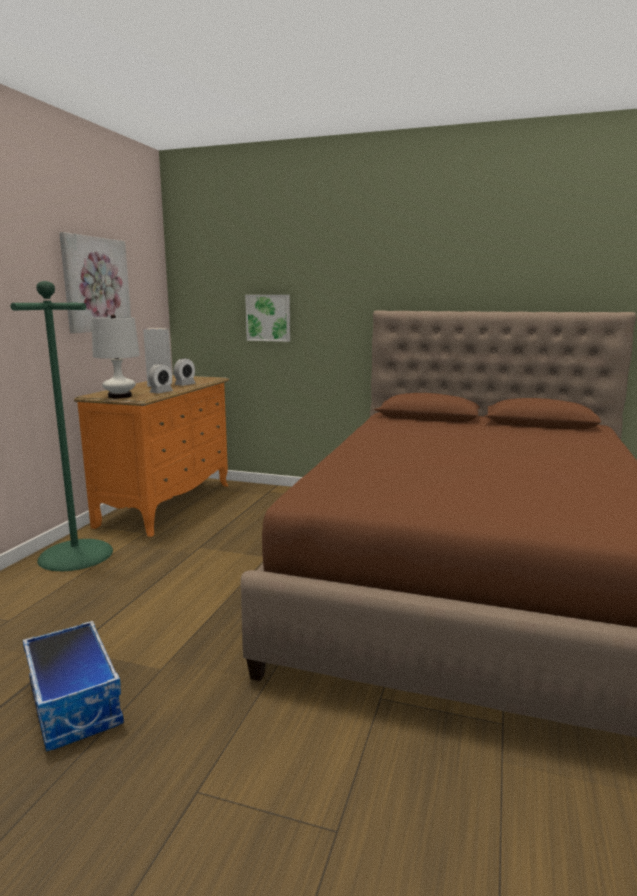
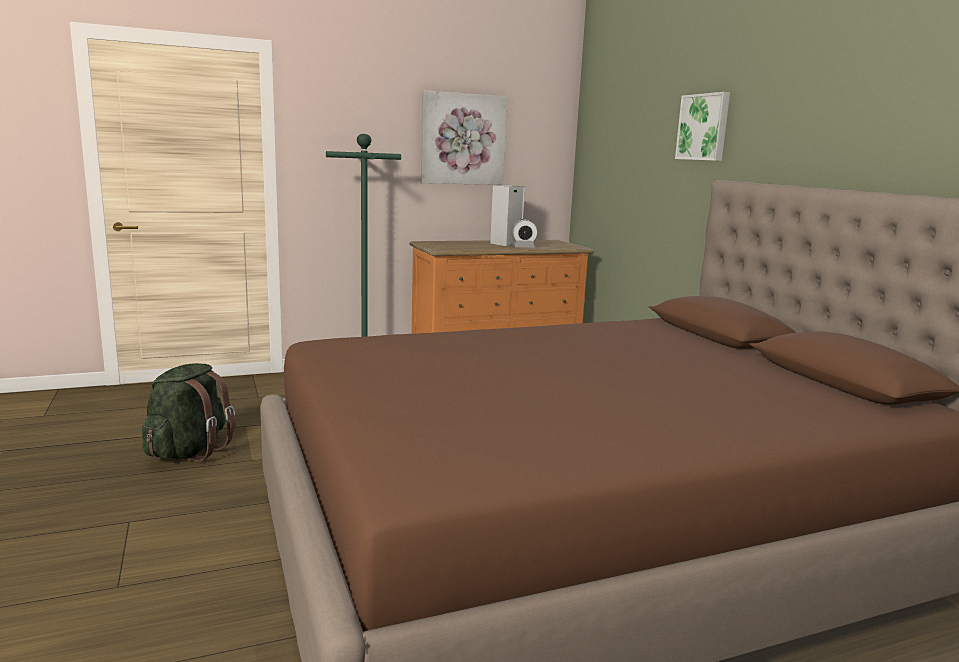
camera: 50 degrees right, 0 degrees up
storage box [23,621,124,751] -> green backpack [142,363,236,462]
white table lamp [92,314,140,398] -> none
alarm clock [148,364,173,393] -> none
picture [245,295,290,342] -> picture moved to [675,92,730,161]

